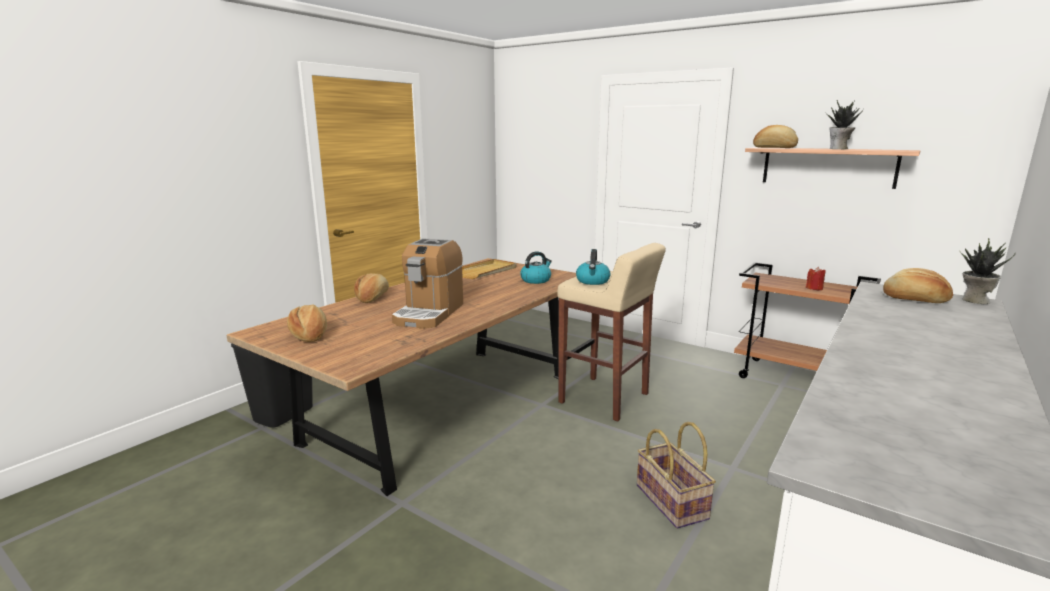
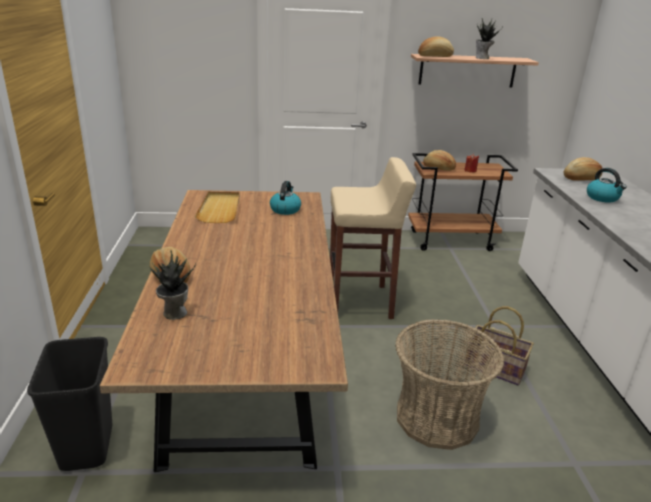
camera: 40 degrees left, 10 degrees up
bread [287,304,327,342] -> bread moved to [423,150,456,171]
coffee machine [392,238,463,329] -> none
kettle [576,249,611,285] -> kettle moved to [587,168,627,203]
potted plant [959,238,1016,304] -> potted plant moved to [150,250,196,320]
none -> basket [395,319,505,450]

